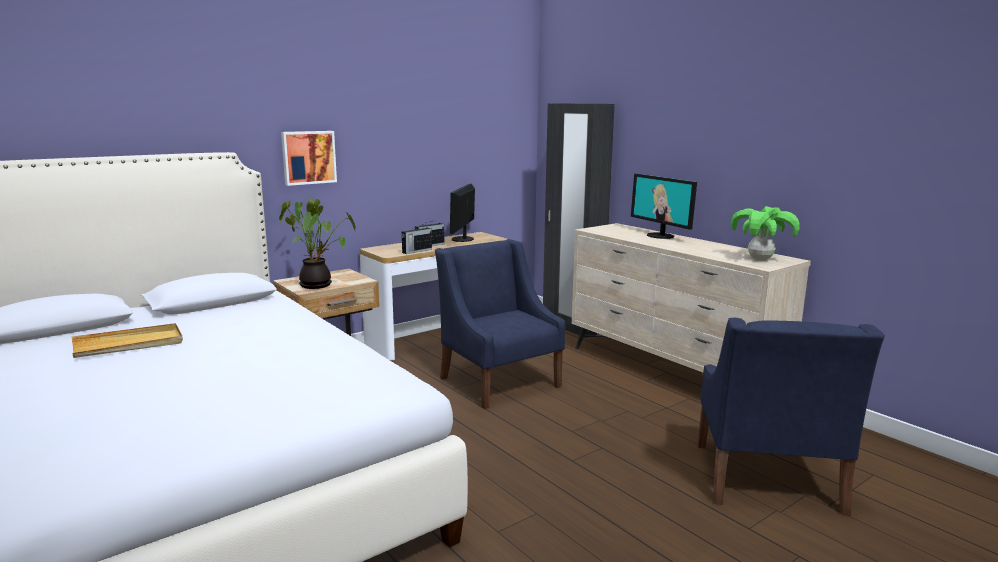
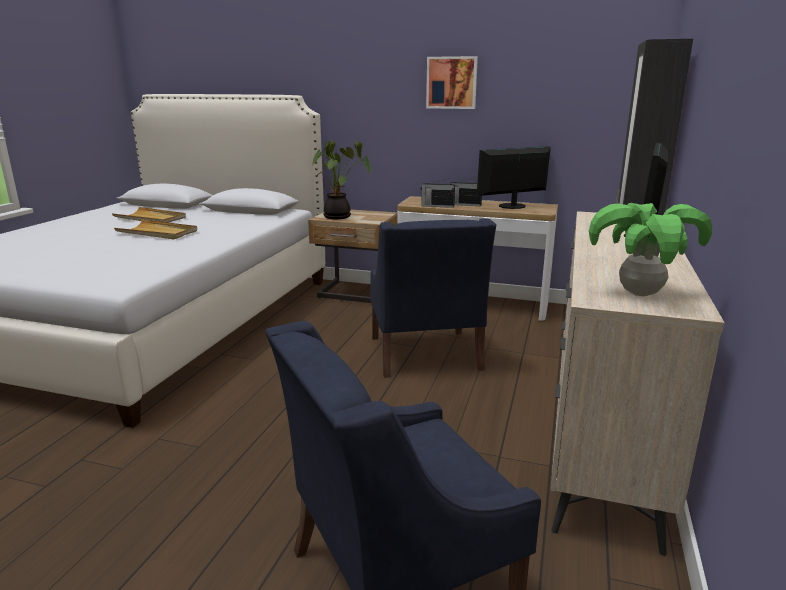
camera: 55 degrees right, 5 degrees up
picture [281,131,337,186] -> picture moved to [426,56,478,109]
blue armchair [435,239,566,409] -> blue armchair turned 150 degrees clockwise [370,218,496,378]
none -> beige tray [114,219,197,239]

